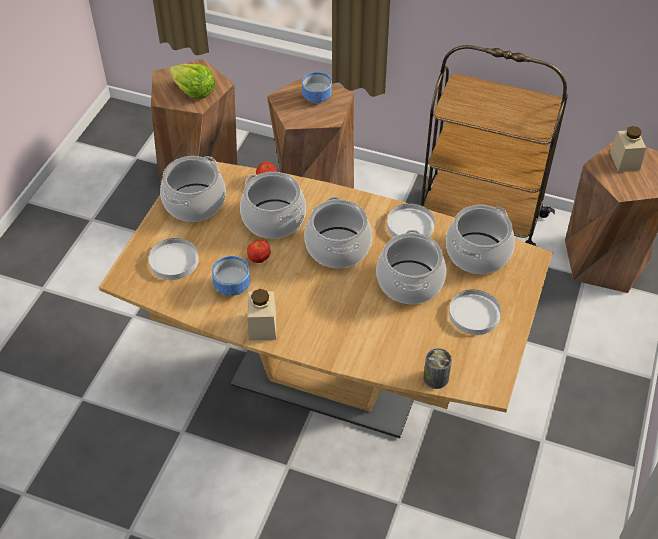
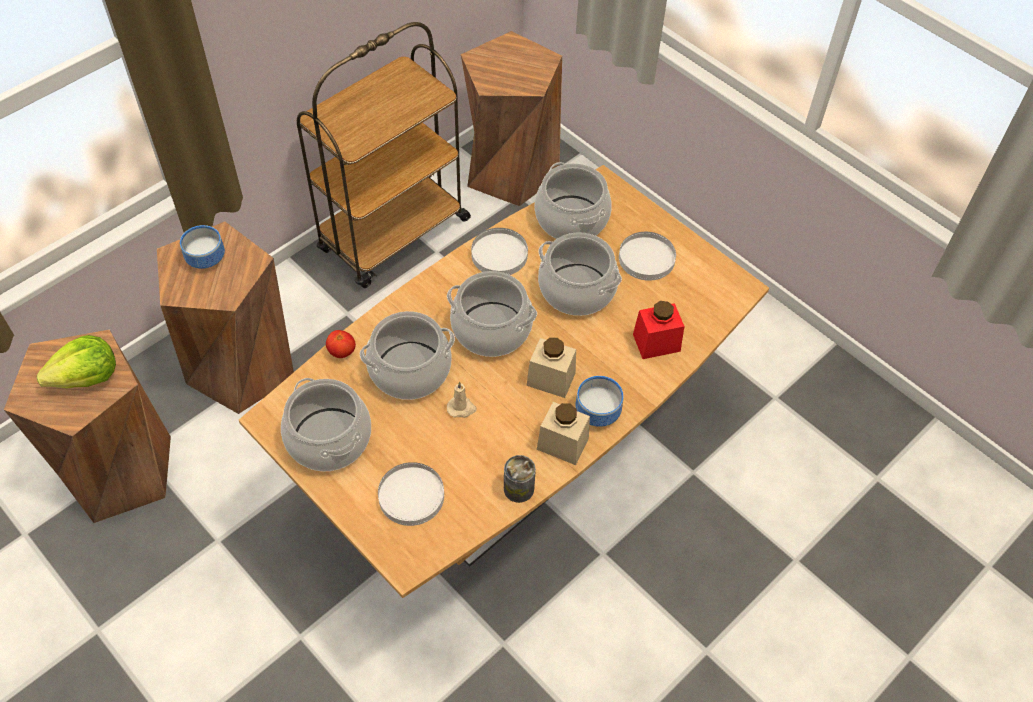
camera: 65 degrees left, 5 degrees up
bowl [212,256,250,296] -> bowl moved to [575,376,623,427]
tomato [247,240,270,263] -> beige candle [447,382,477,418]
can [423,348,452,389] -> can moved to [504,455,536,503]
beige jar [610,126,646,172] -> beige jar moved to [526,338,576,398]
none -> red jar [633,301,684,359]

